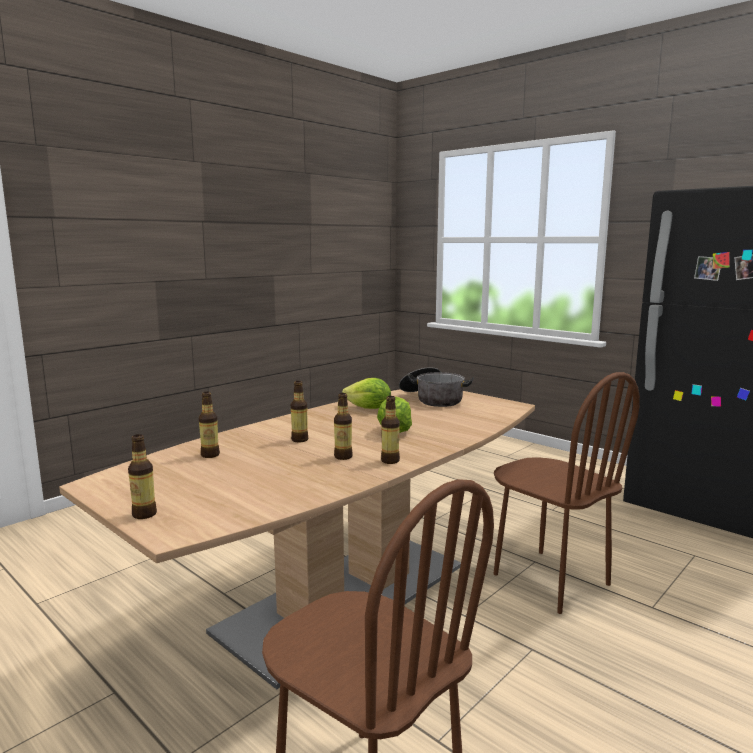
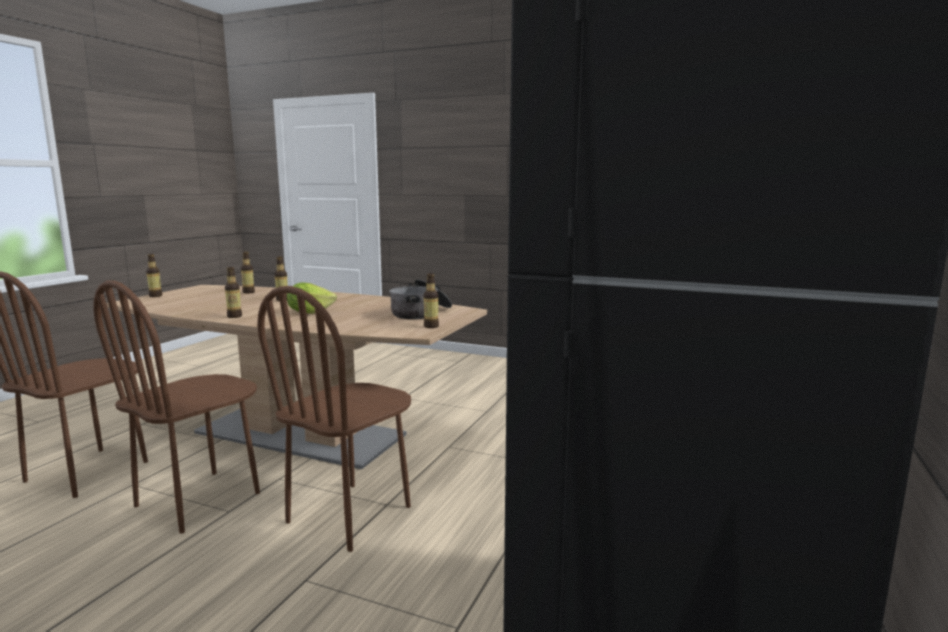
camera: 70 degrees right, 0 degrees up
bottle [334,393,352,460] -> bottle moved to [424,273,439,328]
lettuce [342,378,391,409] -> none
none -> brown chair [93,280,260,534]

